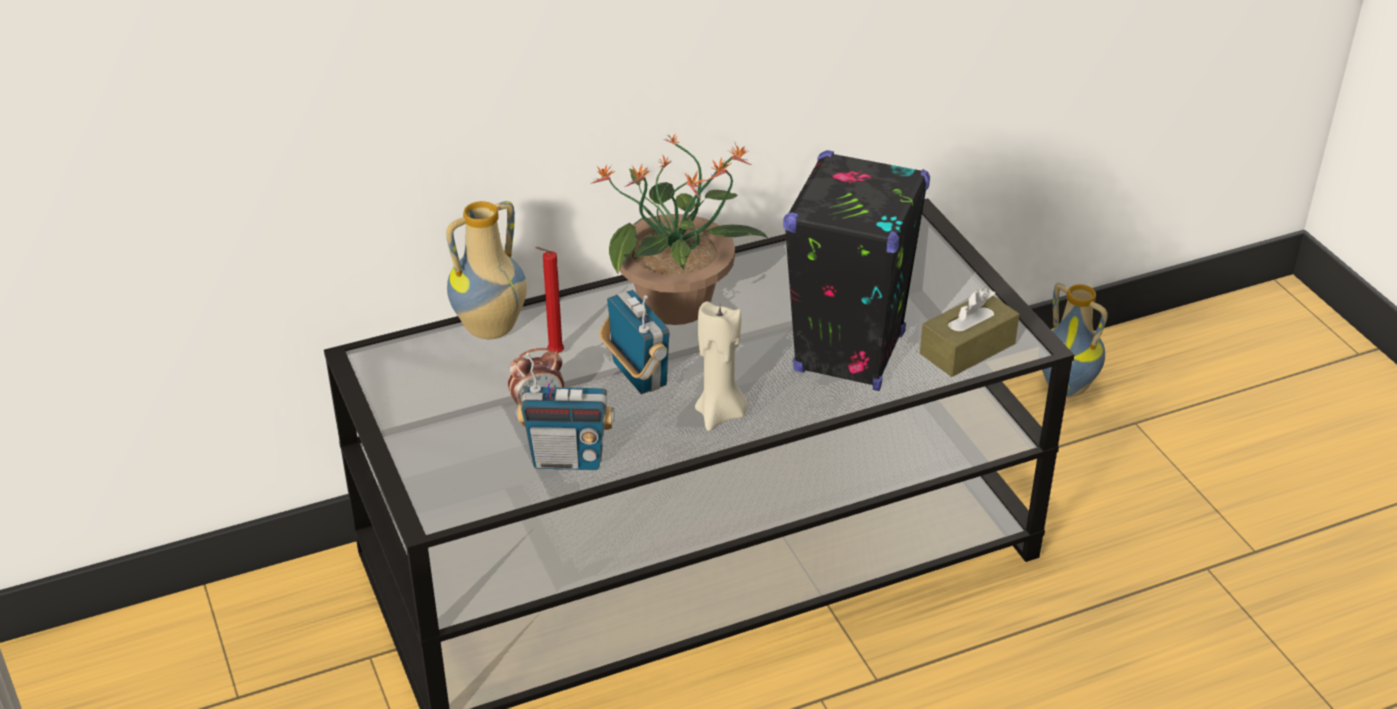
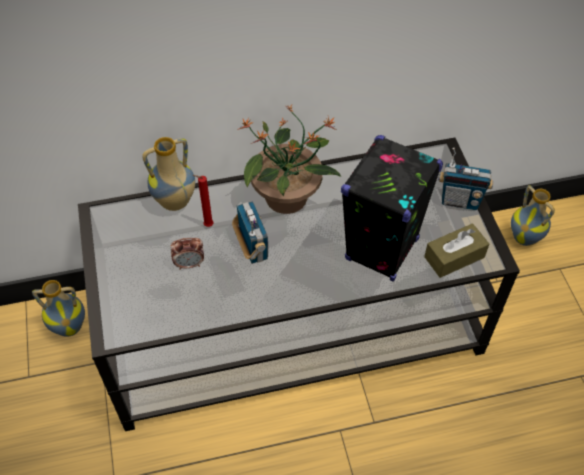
camera: 10 degrees right, 15 degrees up
radio [515,353,614,470] -> radio moved to [438,148,494,210]
beige candle [695,301,748,431] -> none
none -> vase [32,280,85,337]

